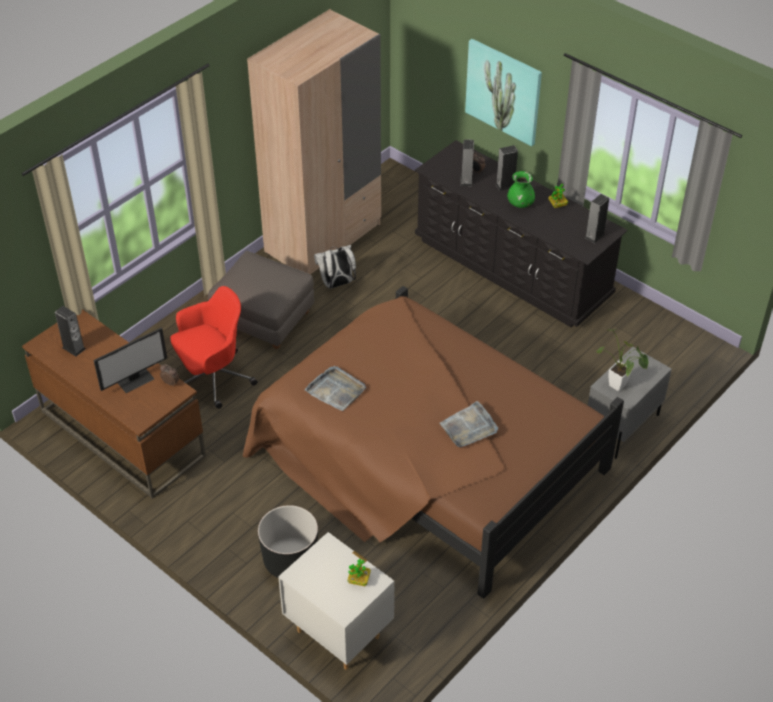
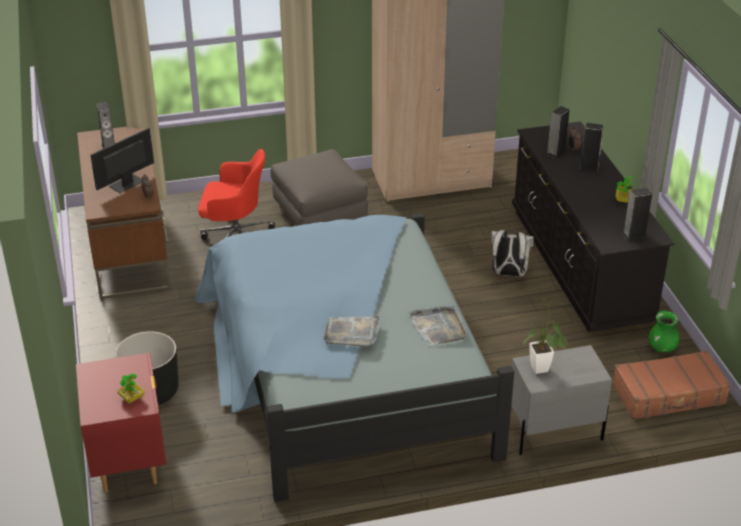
camera: 35 degrees right, 10 degrees down
monitor [94,328,167,393] -> monitor turned 135 degrees clockwise [90,128,154,193]
brown bed [243,286,624,599] -> blue bed [195,213,514,502]
white nightstand [278,532,395,670] -> red nightstand [76,353,166,493]
grey tray [304,366,366,411] -> grey tray moved to [408,305,469,345]
white backpack [314,245,356,289] -> white backpack moved to [491,230,534,277]
picture [465,39,542,146] -> none
green vase [507,171,535,208] -> green vase moved to [648,311,679,352]
none -> brown suitcase [612,350,731,419]

